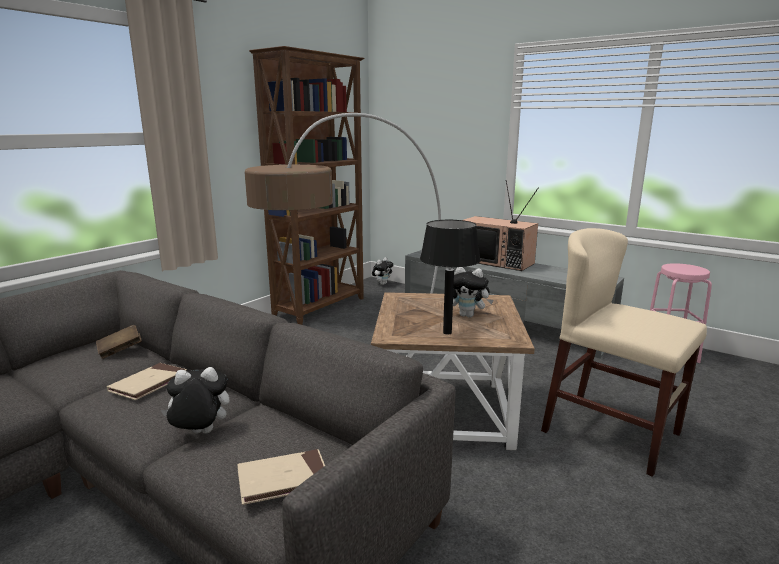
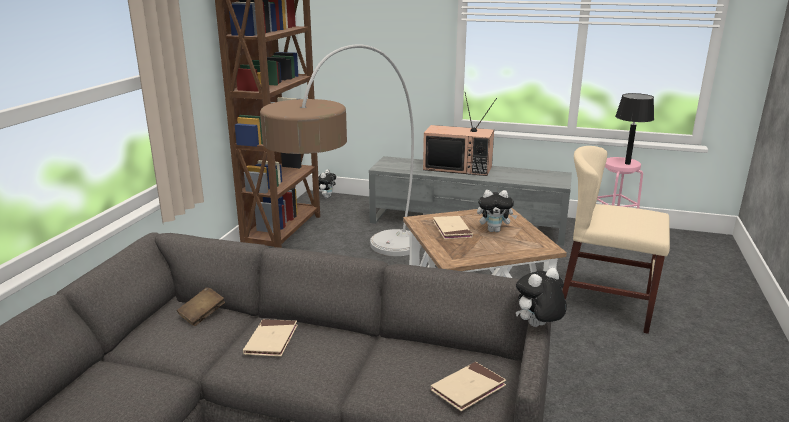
camera: 20 degrees left, 5 degrees up
plush toy [161,367,230,433] -> plush toy moved to [516,268,567,327]
black table lamp [420,220,481,334] -> black table lamp moved to [615,93,654,165]
none -> beige book [433,216,473,239]

